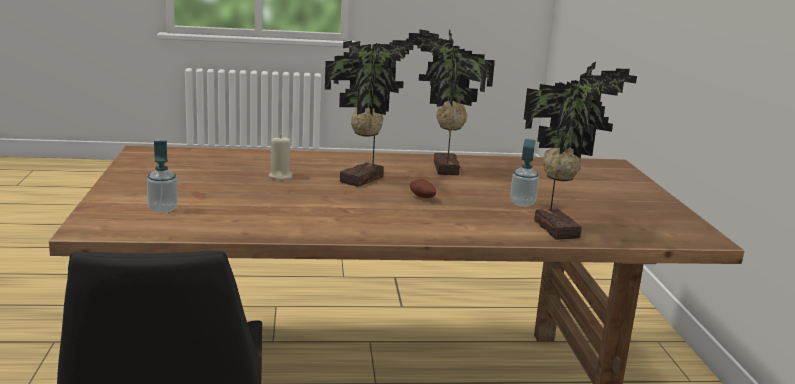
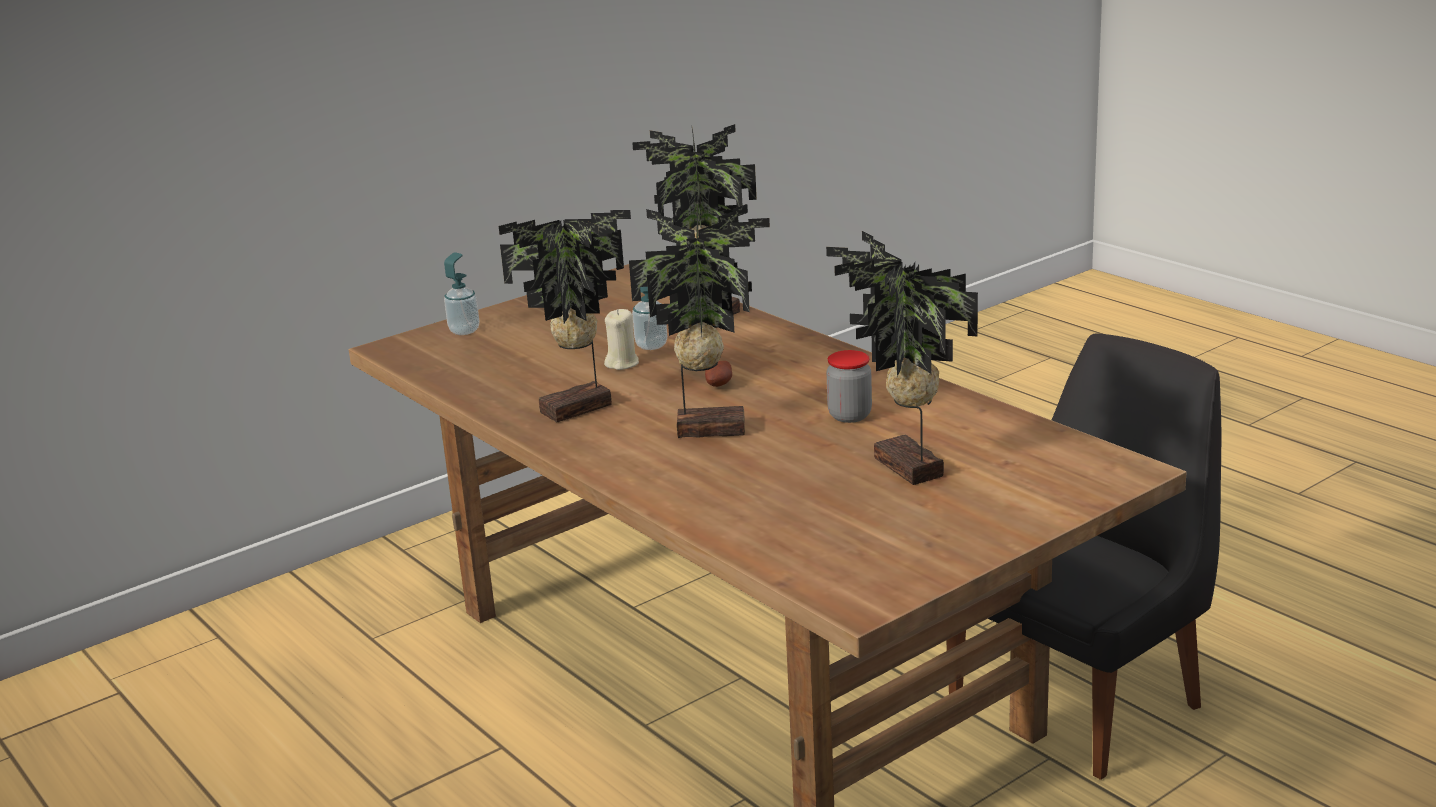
camera: 120 degrees left, 5 degrees up
soap dispenser [147,141,178,213] -> soap dispenser moved to [444,252,479,335]
beige candle [269,135,293,180] -> beige candle moved to [604,309,639,370]
none -> potted plant [826,231,978,485]
none -> jar [826,350,872,423]

